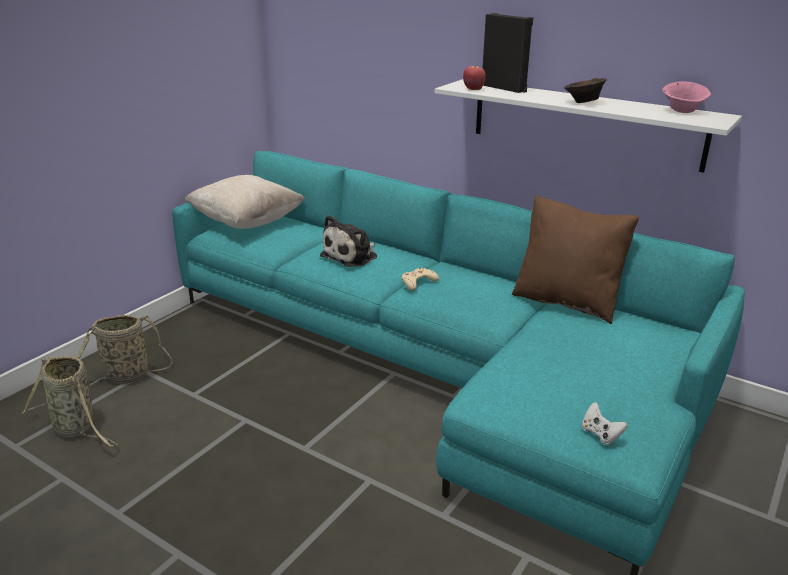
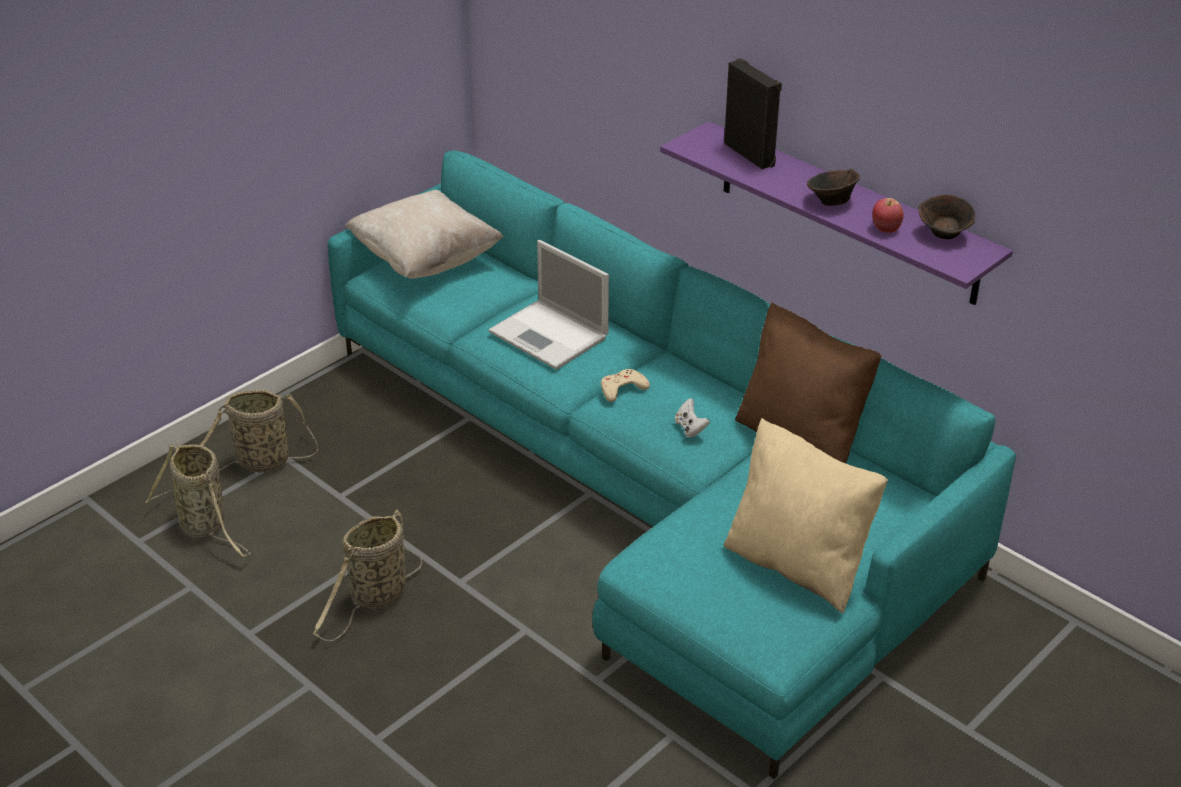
camera: 10 degrees right, 10 degrees up
plush toy [320,215,377,267] -> laptop [489,240,609,370]
white shelf [435,79,742,173] -> purple shelf [660,121,1013,305]
apple [463,66,486,90] -> apple moved to [872,198,904,233]
white game controller [582,402,628,445] -> white game controller moved to [675,398,710,438]
pink bowl [662,81,712,113] -> brown bowl [918,195,975,239]
none -> basket [313,509,422,641]
none -> beige pillow [724,418,888,613]

